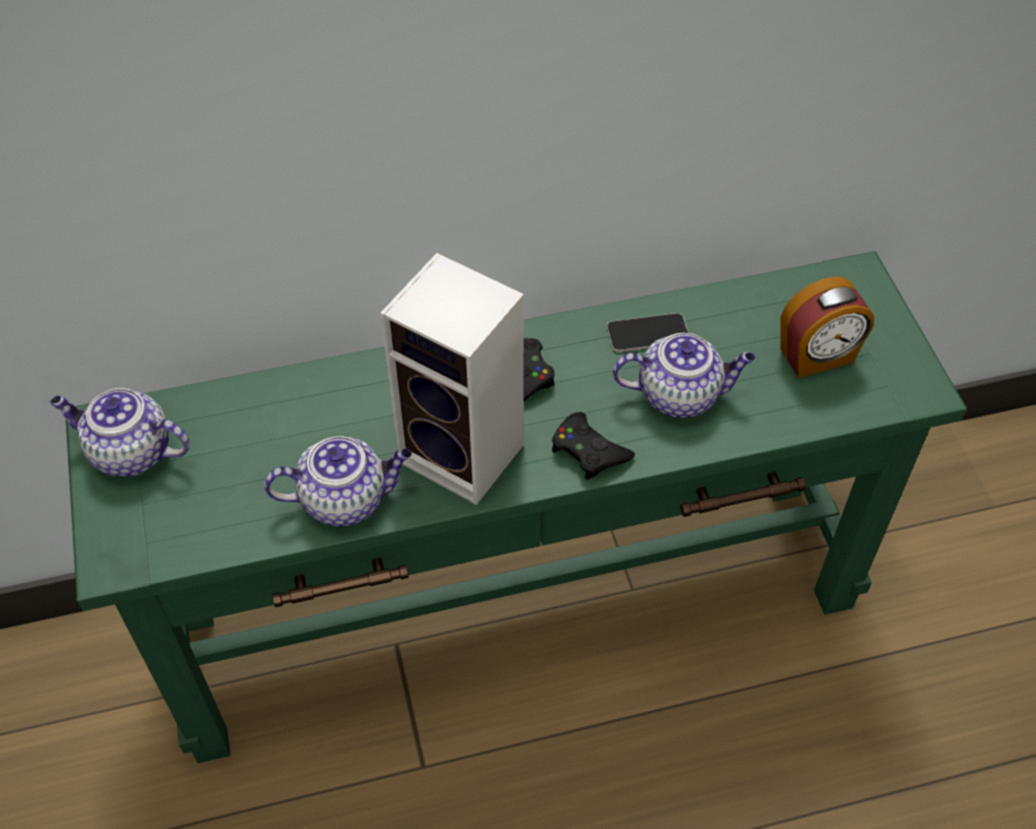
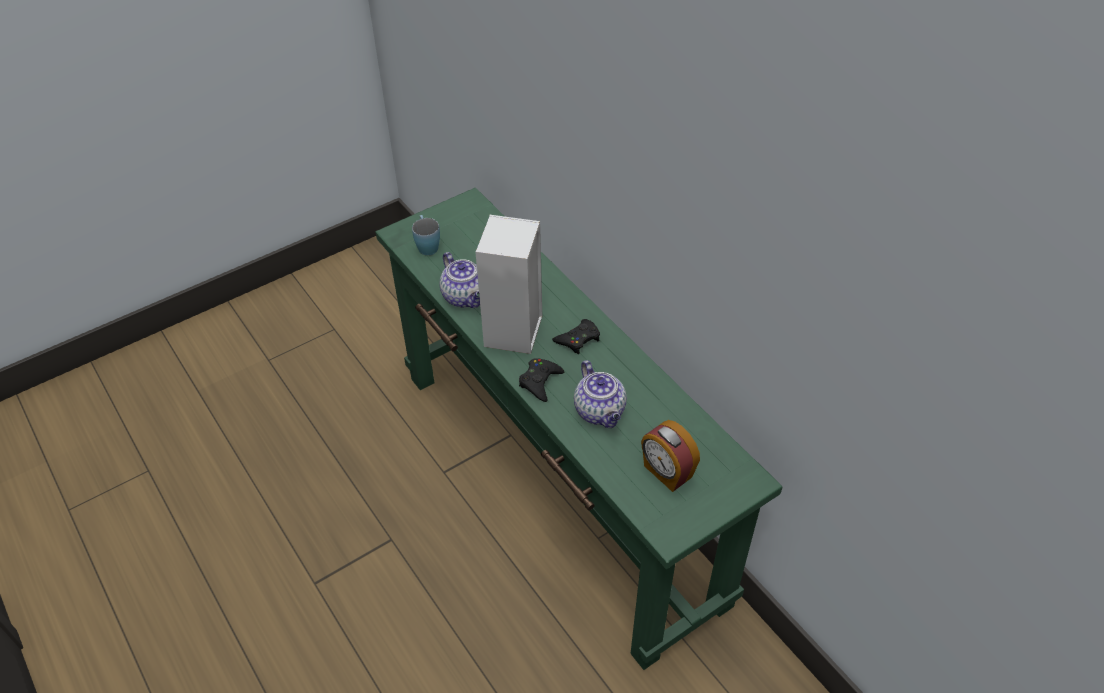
camera: 70 degrees right, 5 degrees down
teapot [50,388,190,477] -> none
phone [607,313,688,352] -> none
none -> blue mug [412,215,440,255]

